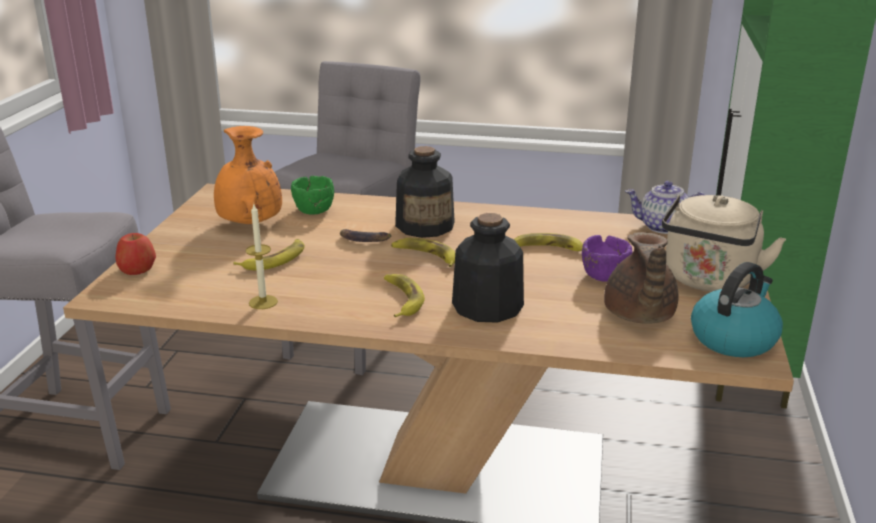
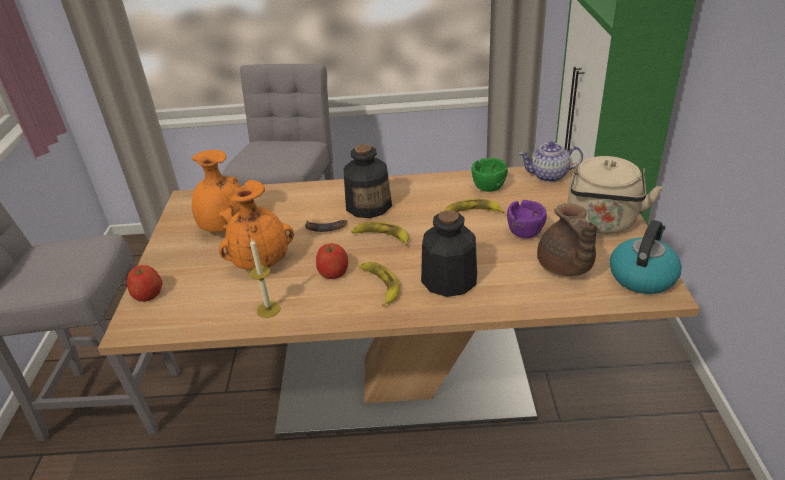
camera: 10 degrees left, 10 degrees up
banana [233,239,305,270] -> orange vase [218,180,294,270]
green bowl [291,176,334,215] -> green bowl moved to [471,158,508,192]
none -> apple [316,243,348,279]

